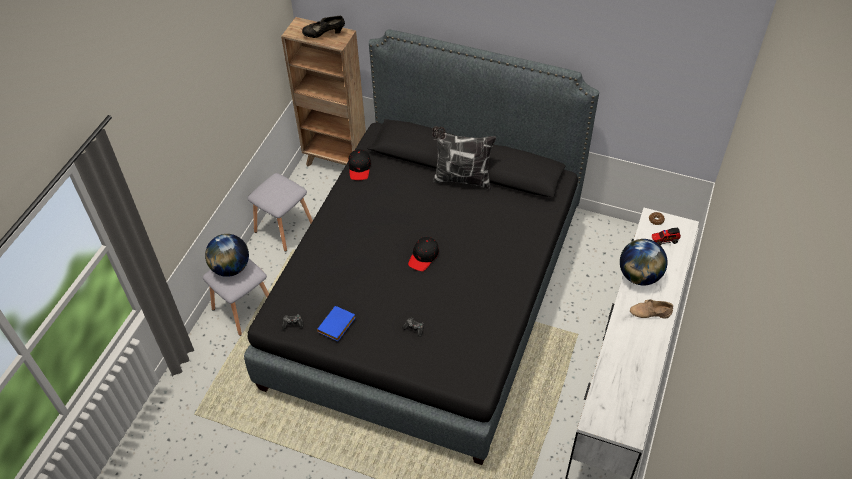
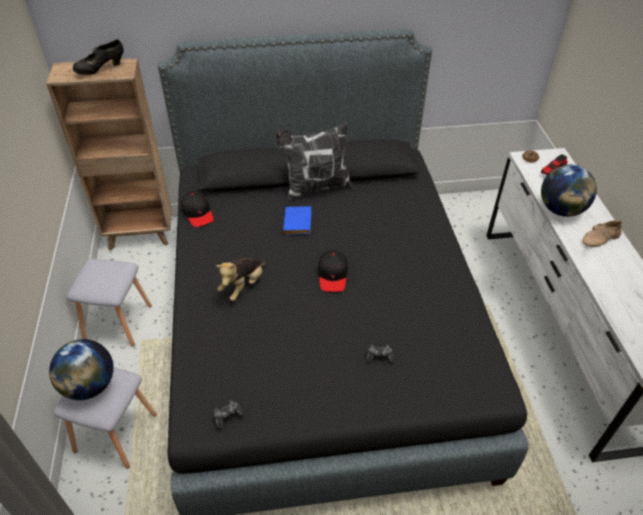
camera: 30 degrees left, 5 degrees down
blue book [317,306,356,341] -> blue book moved to [283,206,312,235]
none -> plush toy [216,258,266,301]

